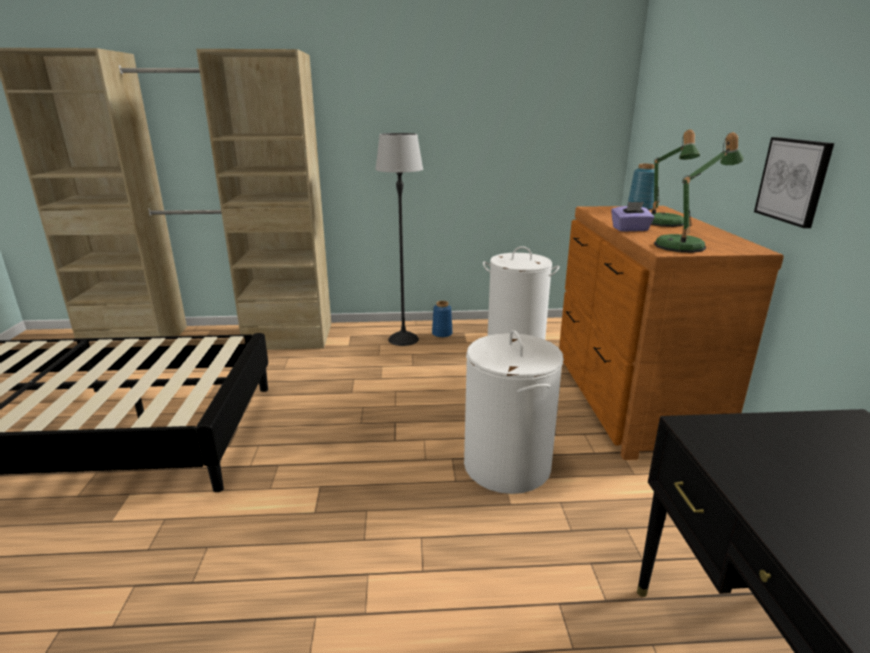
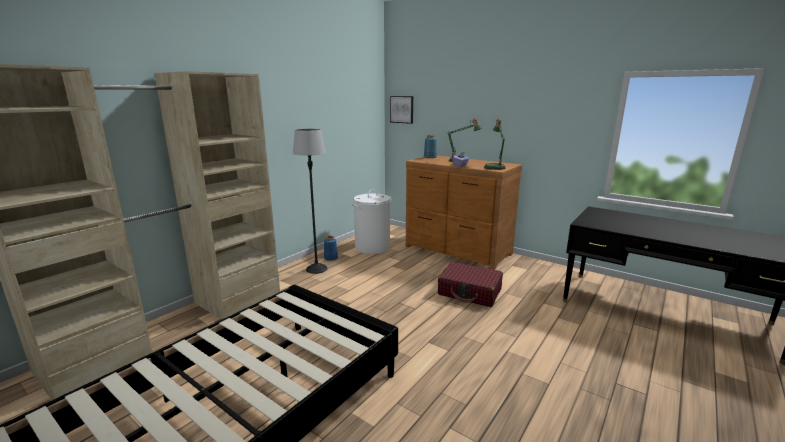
camera: 50 degrees left, 5 degrees down
white laundry basket [464,330,564,494] -> red suitcase [438,262,503,307]
picture [754,137,834,228] -> picture moved to [390,96,413,124]

